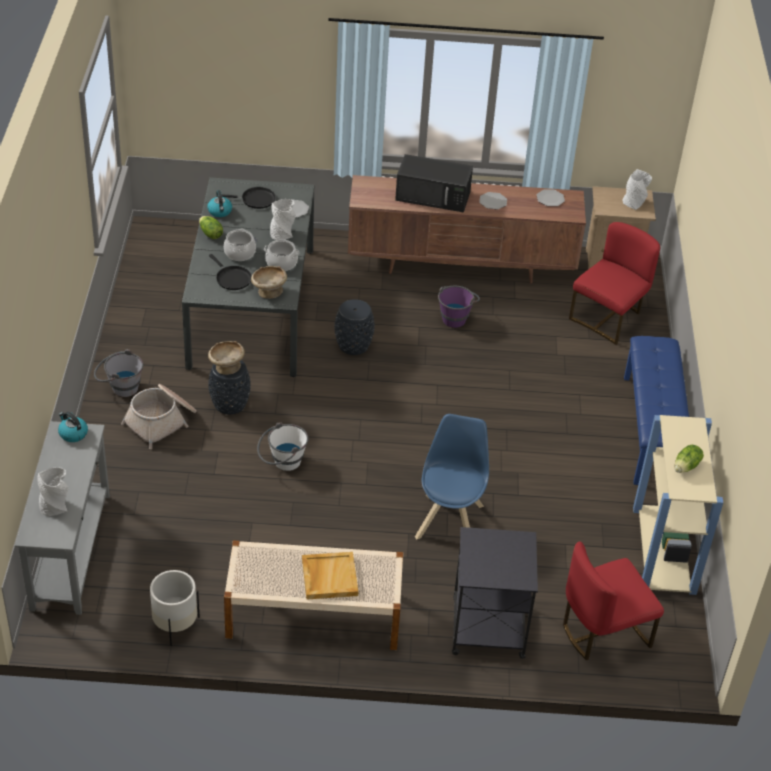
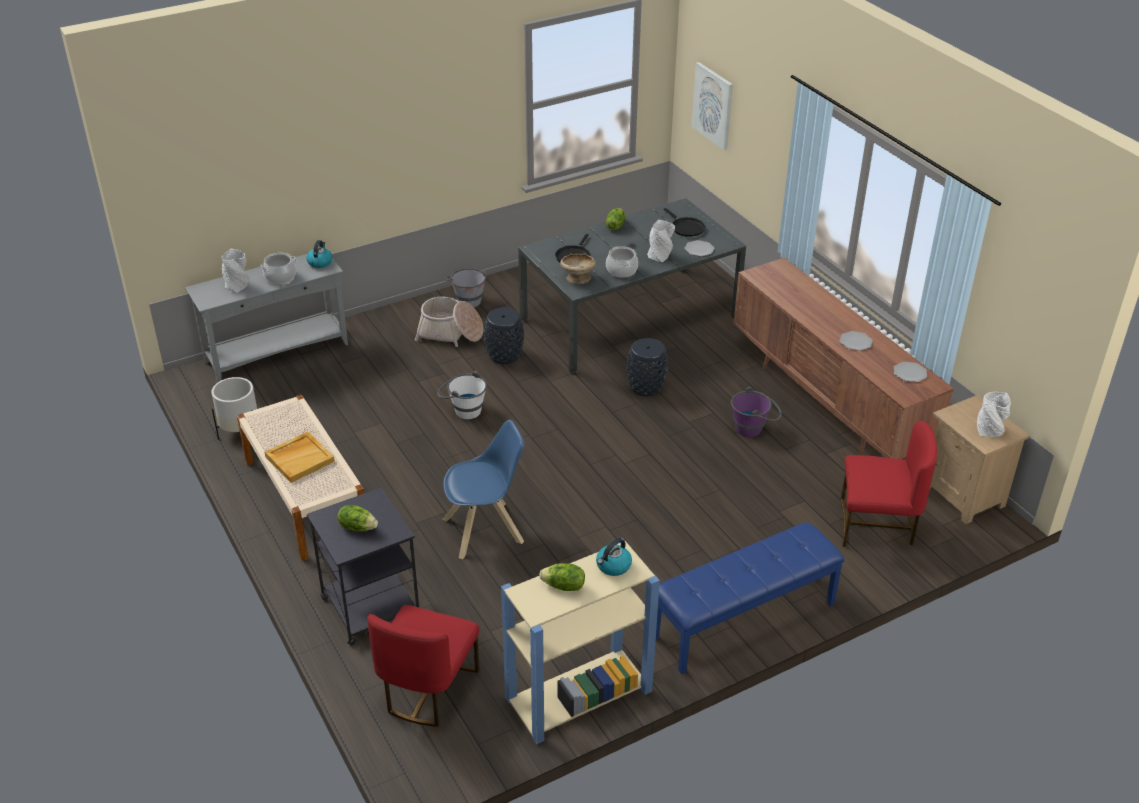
camera: 60 degrees right, 5 degrees down
kettle [207,190,232,217] -> kettle moved to [596,538,632,576]
beige bowl [208,341,245,375] -> none
cooking pot [224,229,256,261] -> cooking pot moved to [260,253,297,284]
black microwave [395,154,473,213] -> none
red chair [563,541,664,660] -> red chair turned 105 degrees counterclockwise [367,605,480,727]
none -> lettuce [337,505,378,532]
none -> picture [691,62,733,150]

